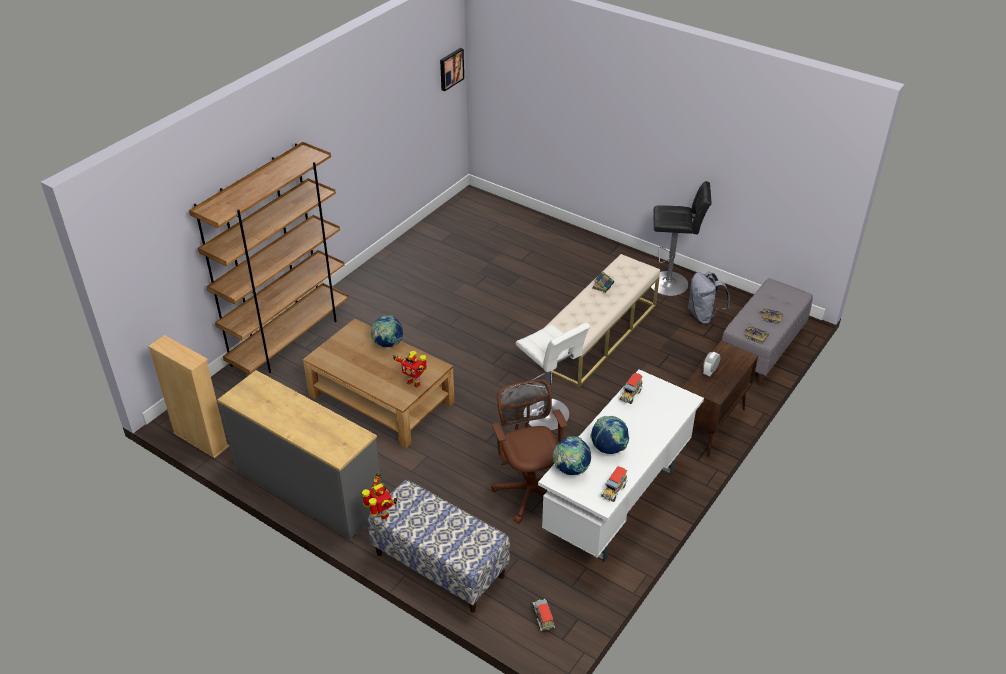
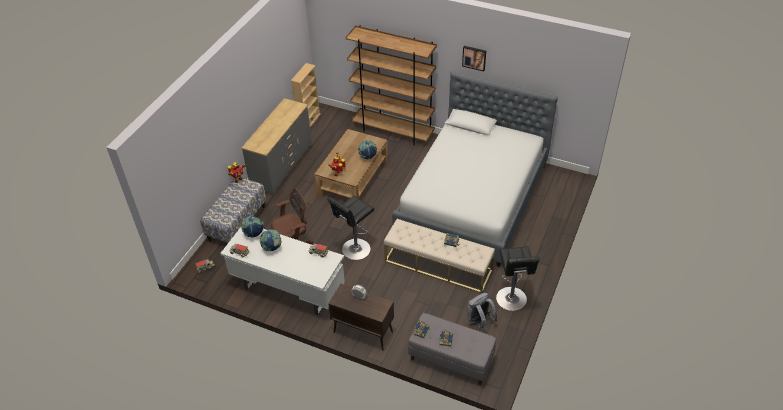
camera: 80 degrees right, 5 degrees up
picture [440,48,464,91] -> picture moved to [462,46,486,72]
white stool [516,323,590,430] -> black stool [327,196,375,260]
none -> bed [392,71,558,267]

